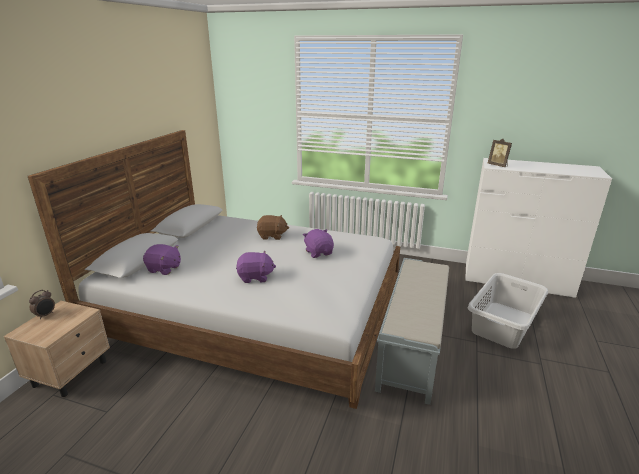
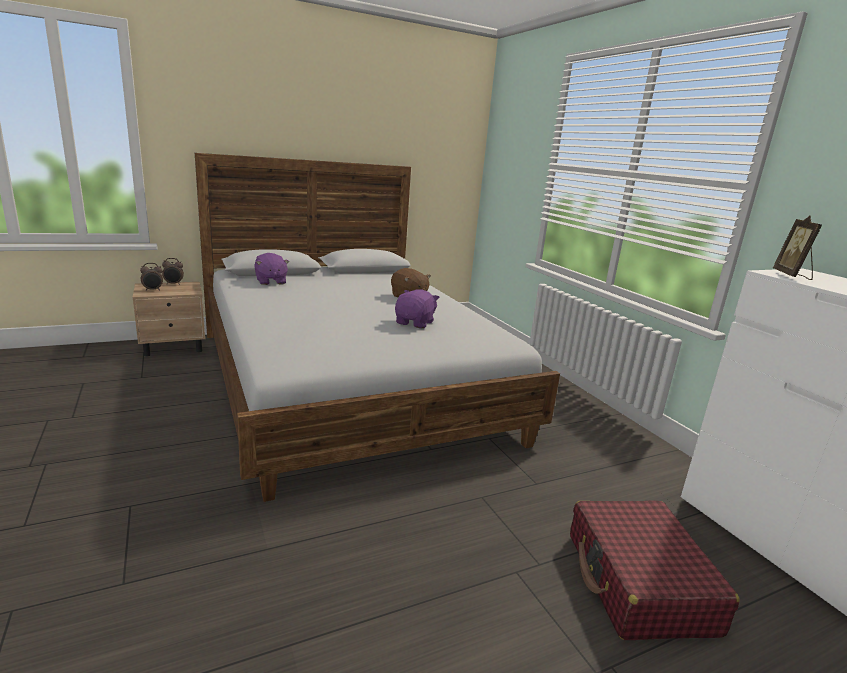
camera: 45 degrees right, 5 degrees down
purple plush toy [236,251,276,283] -> none
grey bench [375,258,449,405] -> none
grey laundry basket [467,273,548,349] -> red suitcase [570,500,740,640]
none -> alarm clock [140,263,163,291]

